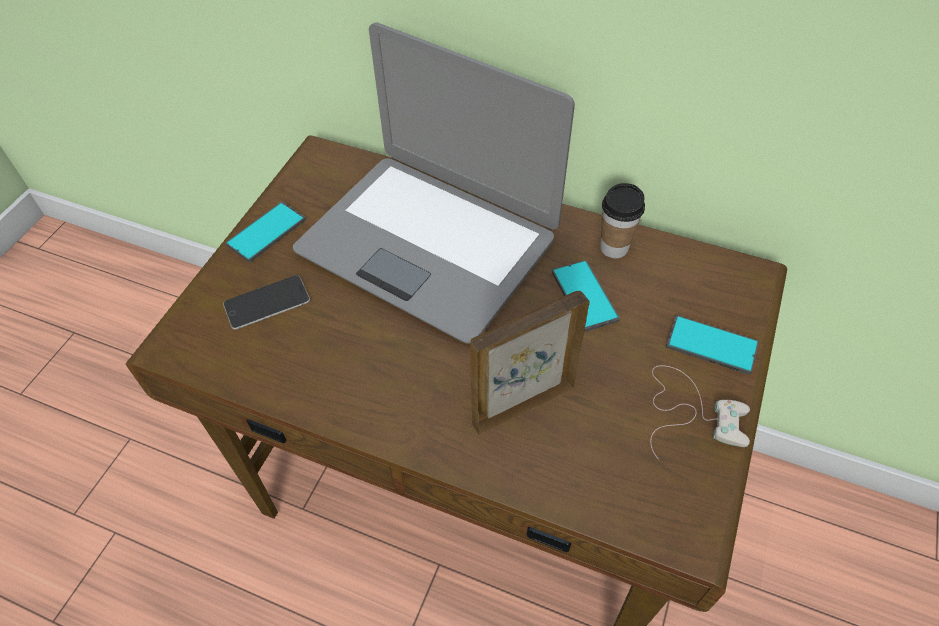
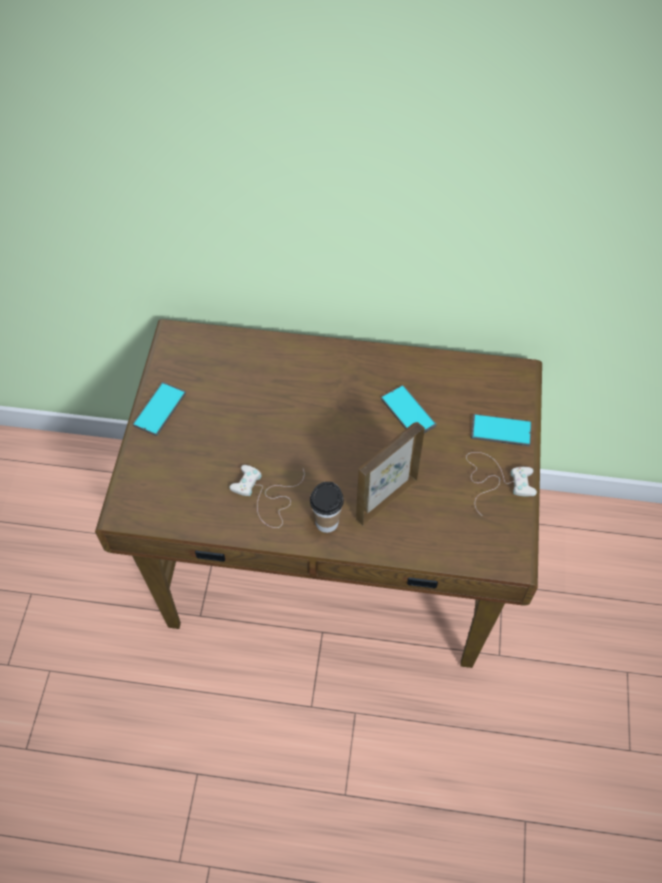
camera: 15 degrees left, 5 degrees up
phone [223,275,310,330] -> none
laptop [293,22,575,344] -> none
cup [600,183,645,258] -> cup moved to [310,482,344,533]
none -> white game controller [229,465,304,528]

